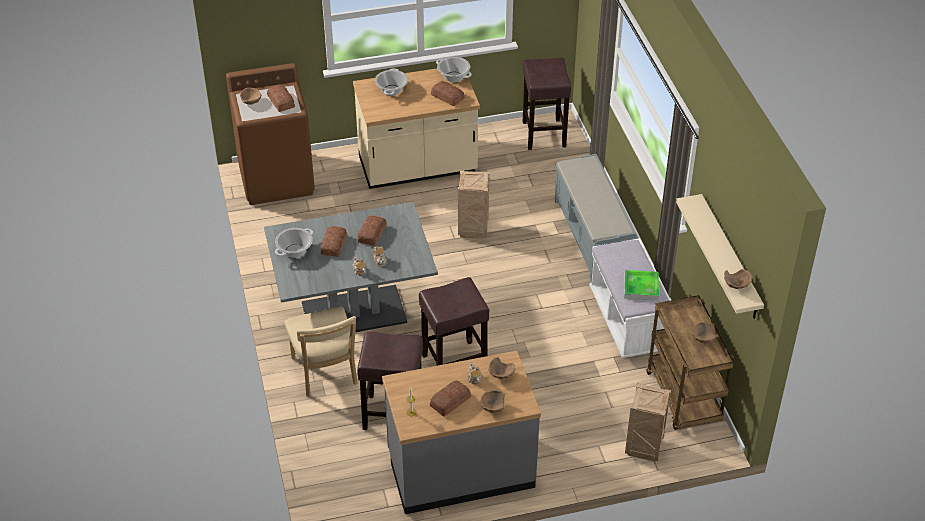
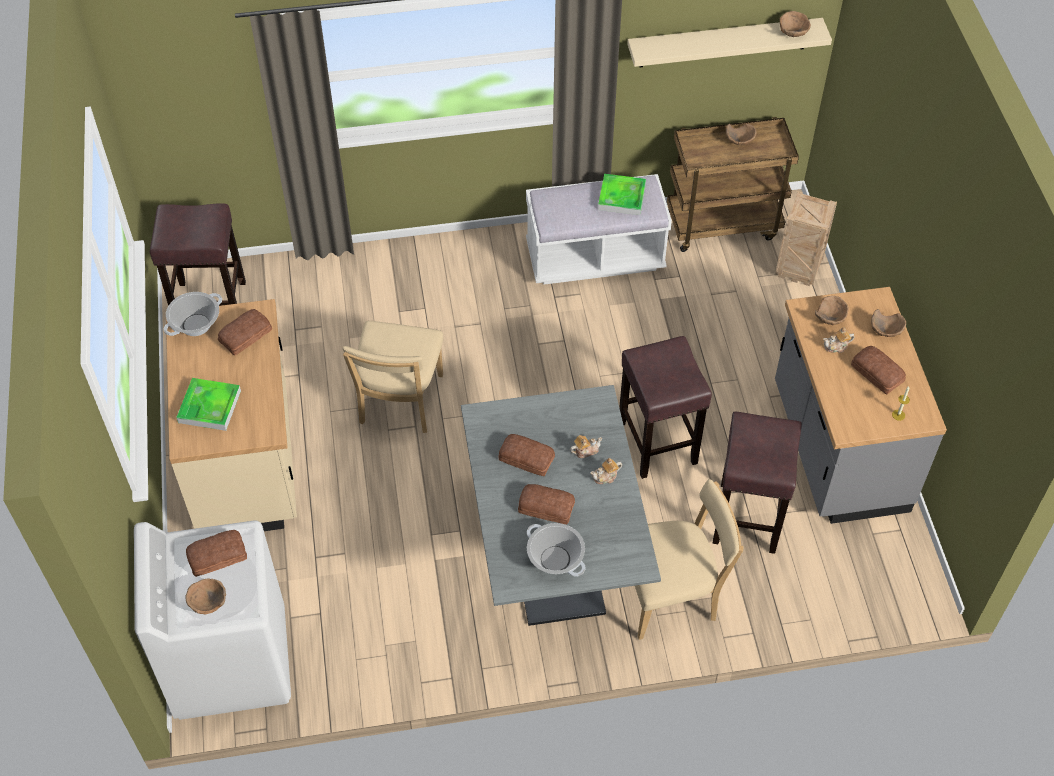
camera: 85 degrees left, 10 degrees up
brown washing machine [226,63,315,205] -> white washing machine [134,520,291,720]
cooking pot [375,68,408,96] -> tray [176,378,241,431]
crate [458,170,489,239] -> beige chair [343,321,443,433]
grey bench [555,154,637,282] -> none

